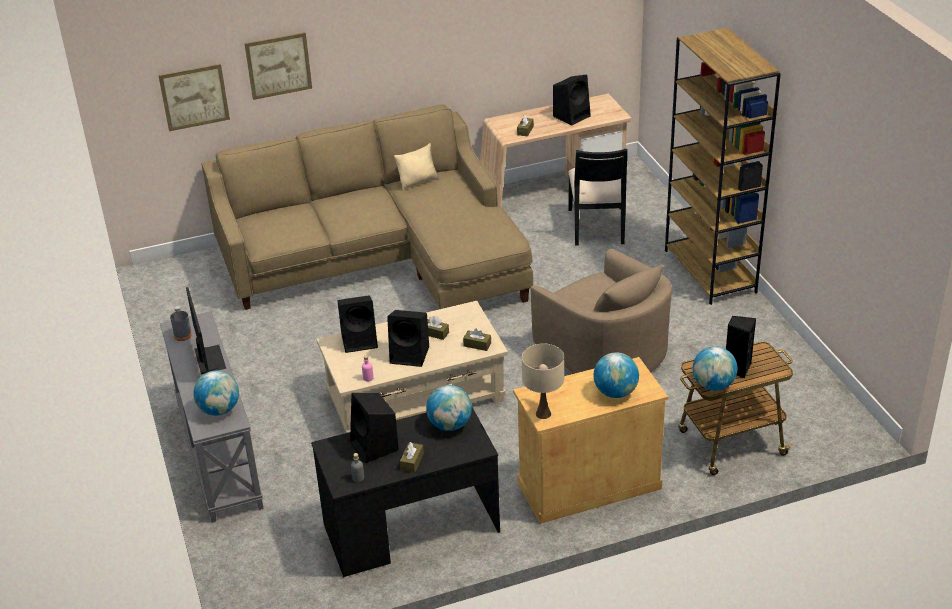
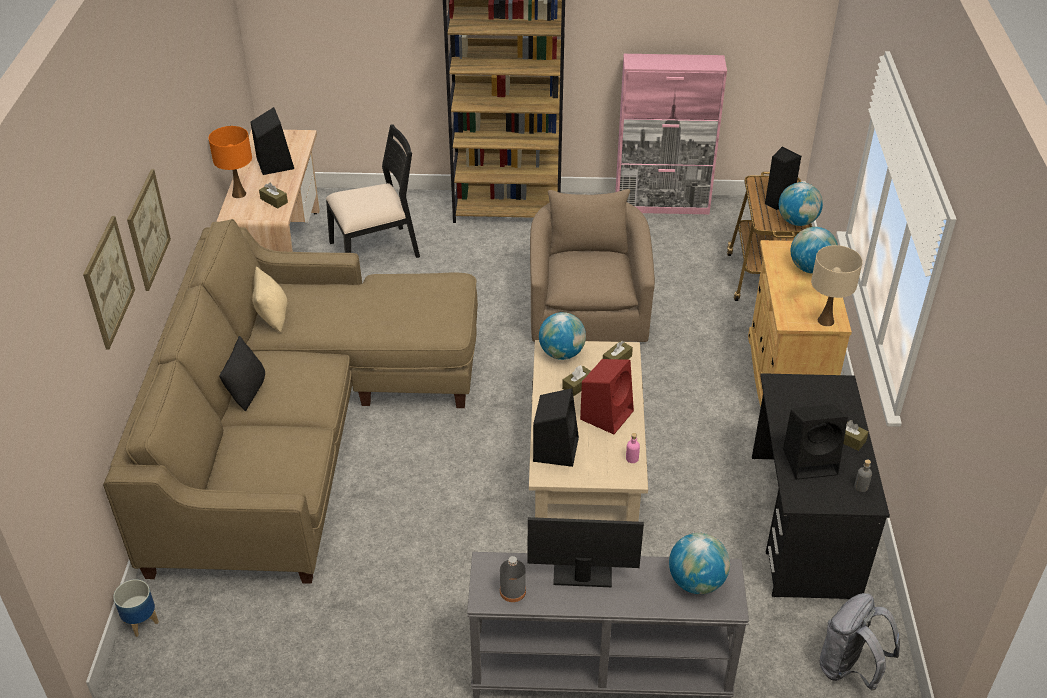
camera: 70 degrees left, 5 degrees up
picture [158,64,230,131] -> picture moved to [127,169,171,291]
black speaker [387,310,429,367] -> red speaker [580,359,634,434]
globe [426,385,472,431] -> globe moved to [539,312,586,360]
beige armchair [530,249,672,374] -> beige armchair turned 75 degrees counterclockwise [530,189,655,342]
black chair [568,149,627,245] -> black chair turned 45 degrees counterclockwise [326,124,420,258]
none -> planter [113,579,159,637]
none -> orange table lamp [208,126,252,198]
none -> black pillow [219,336,265,411]
none -> pink cabinet [615,54,727,214]
none -> grey backpack [820,593,900,690]

